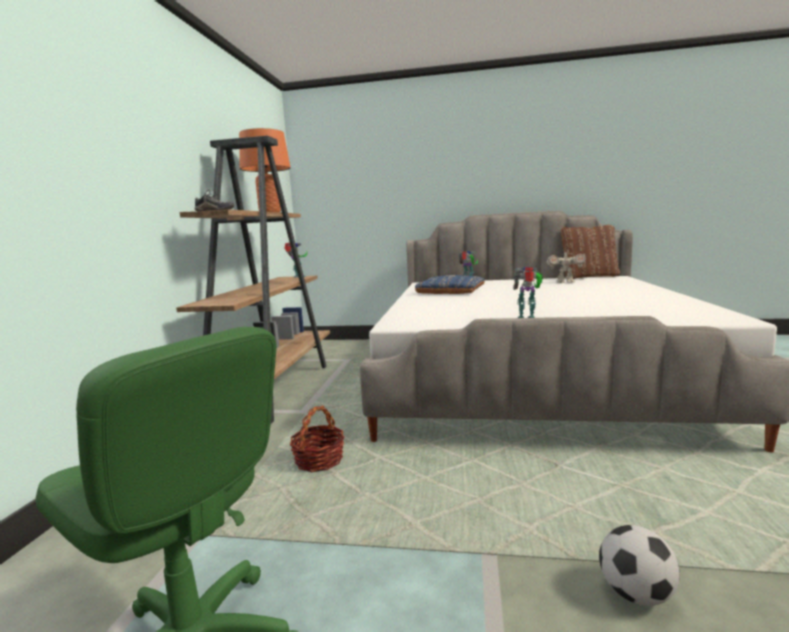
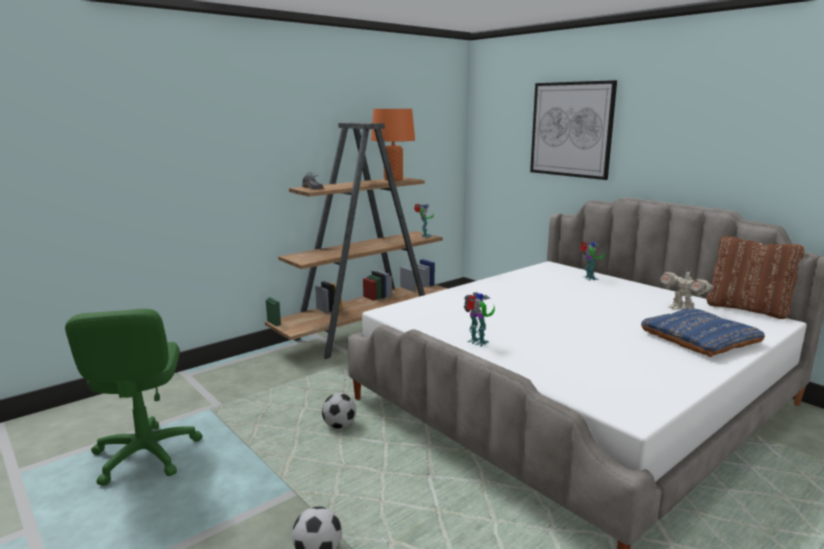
camera: 40 degrees right, 5 degrees up
basket [290,405,344,472] -> none
blue pillow [415,275,484,294] -> blue pillow moved to [641,308,765,357]
none -> football [322,393,356,429]
none -> picture [530,80,617,180]

